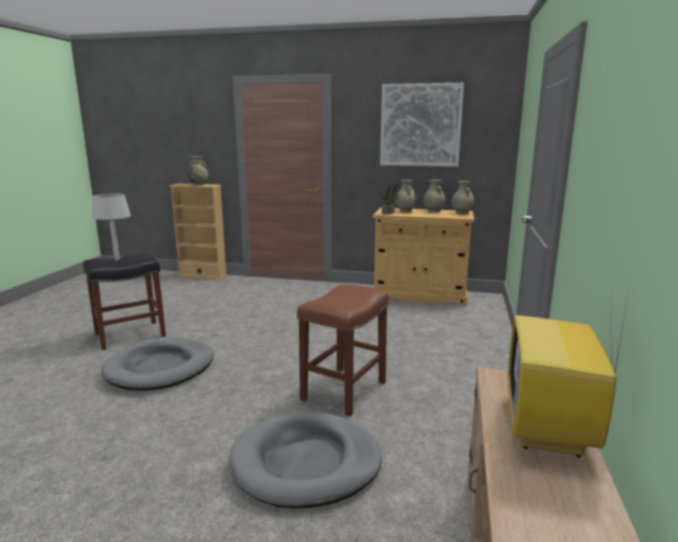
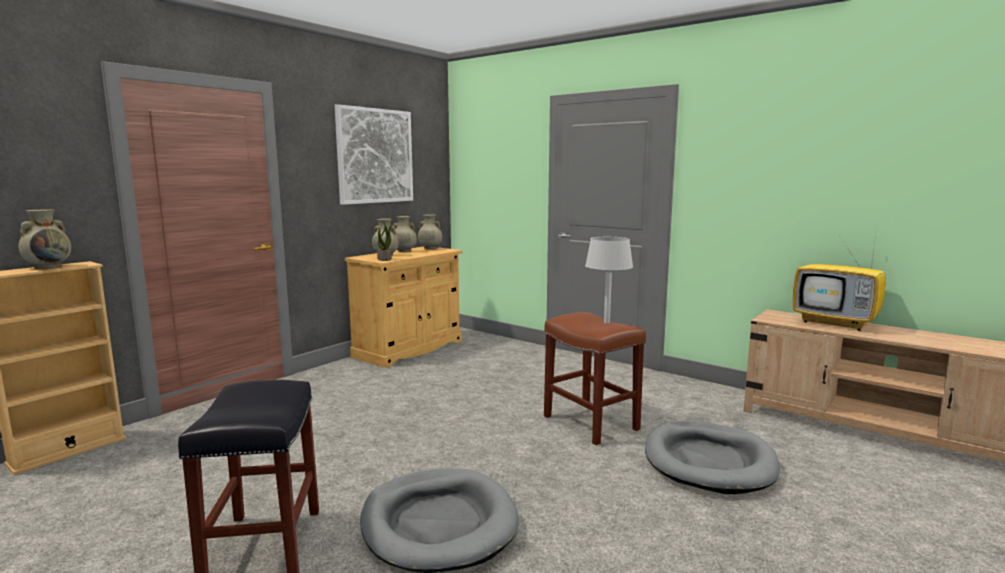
camera: 65 degrees left, 5 degrees down
grey table lamp [91,193,131,260] -> grey table lamp moved to [585,237,633,324]

